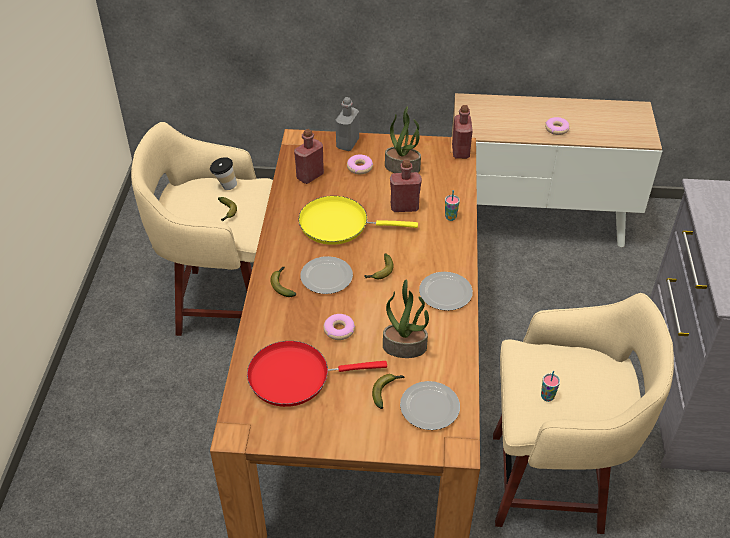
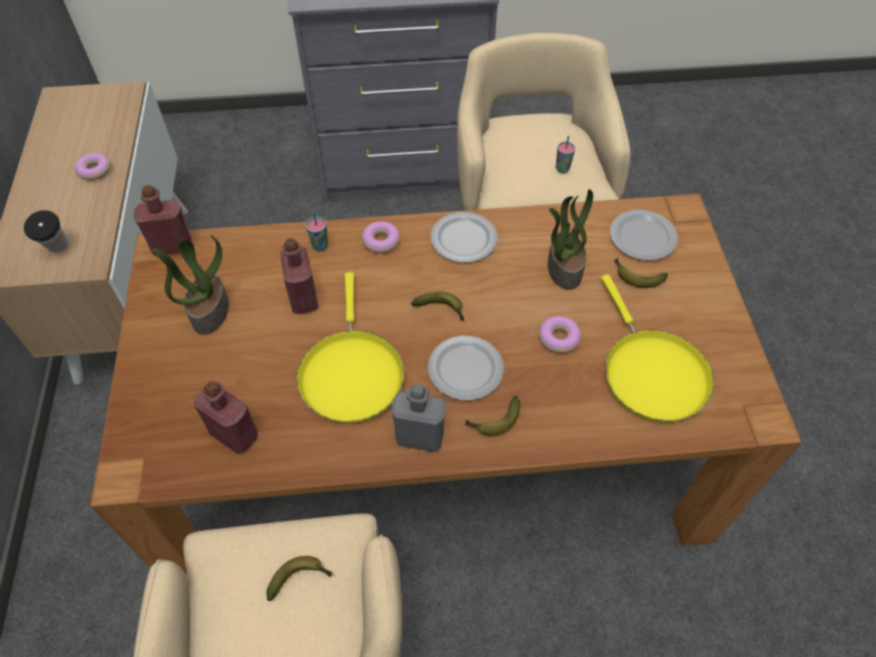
camera: 100 degrees left, 10 degrees up
cup [210,157,237,190] -> cup moved to [24,210,68,252]
red frying pan [247,341,387,407] -> yellow frying pan [601,275,714,423]
grey bottle [335,97,359,151] -> grey bottle moved to [391,384,446,452]
donut [347,155,373,174] -> donut moved to [361,221,400,253]

